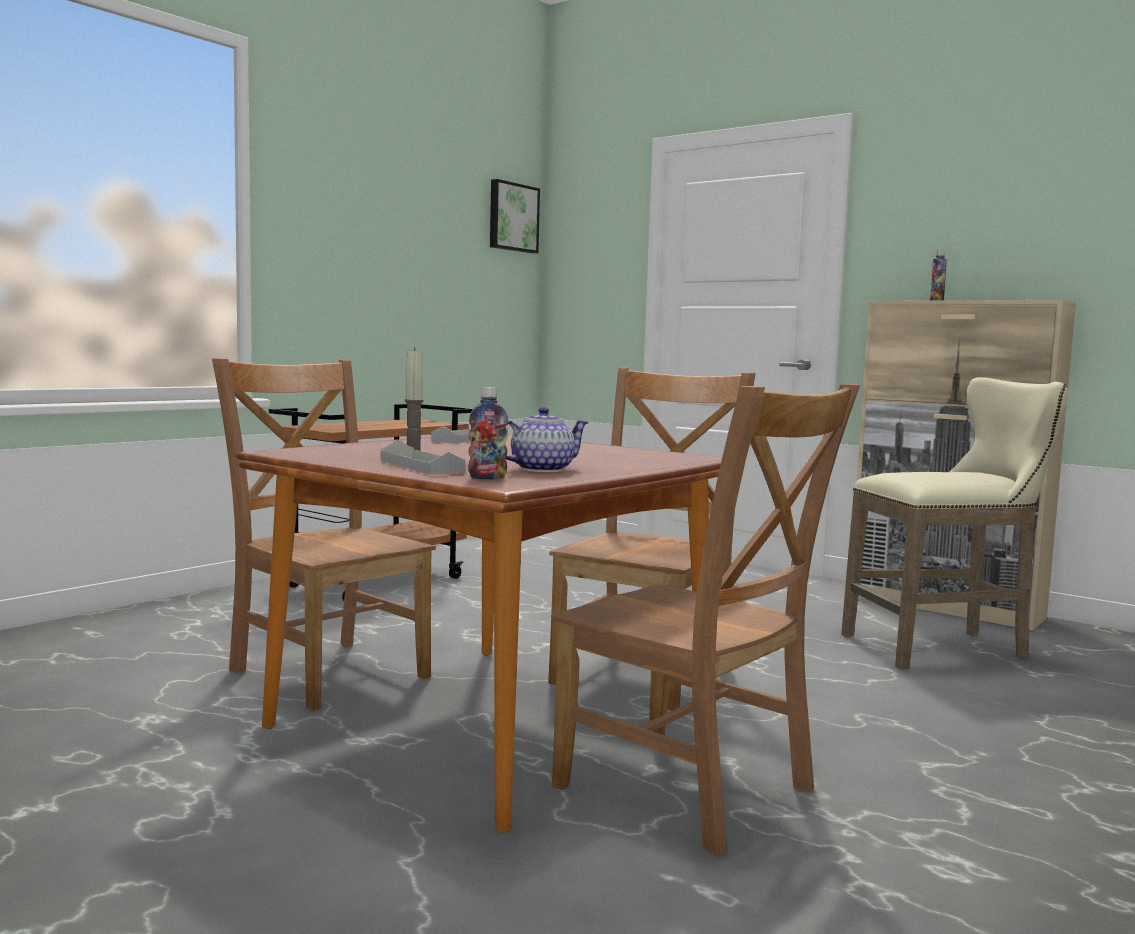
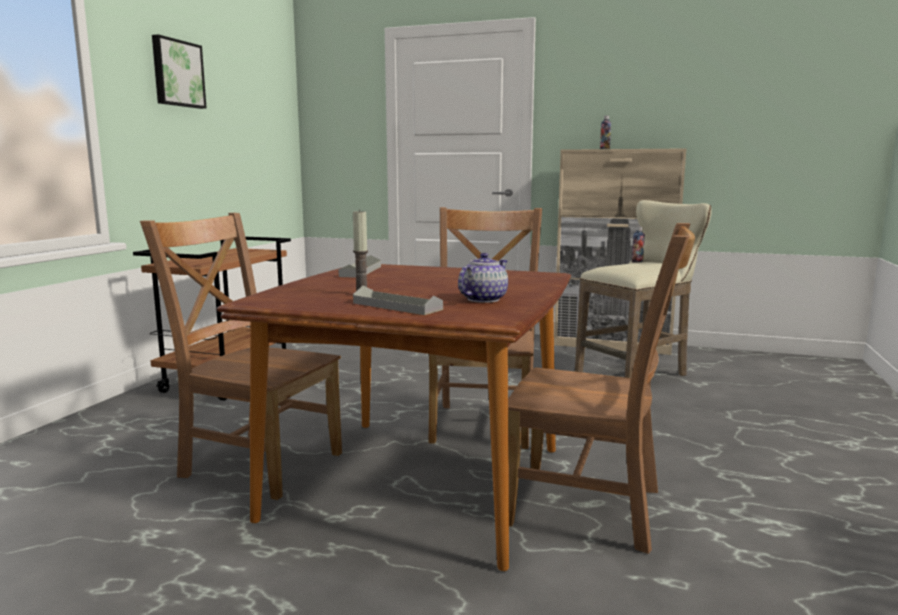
camera: 20 degrees left, 5 degrees up
bottle [468,387,508,479] -> bottle moved to [632,227,645,263]
picture [490,179,540,253] -> picture moved to [152,34,207,109]

